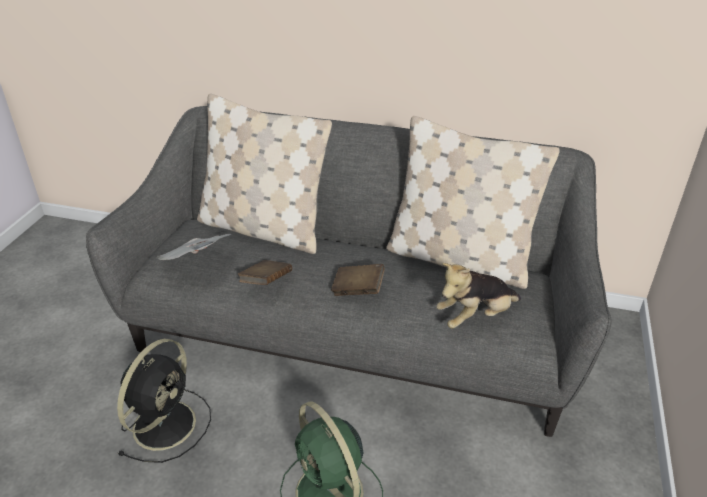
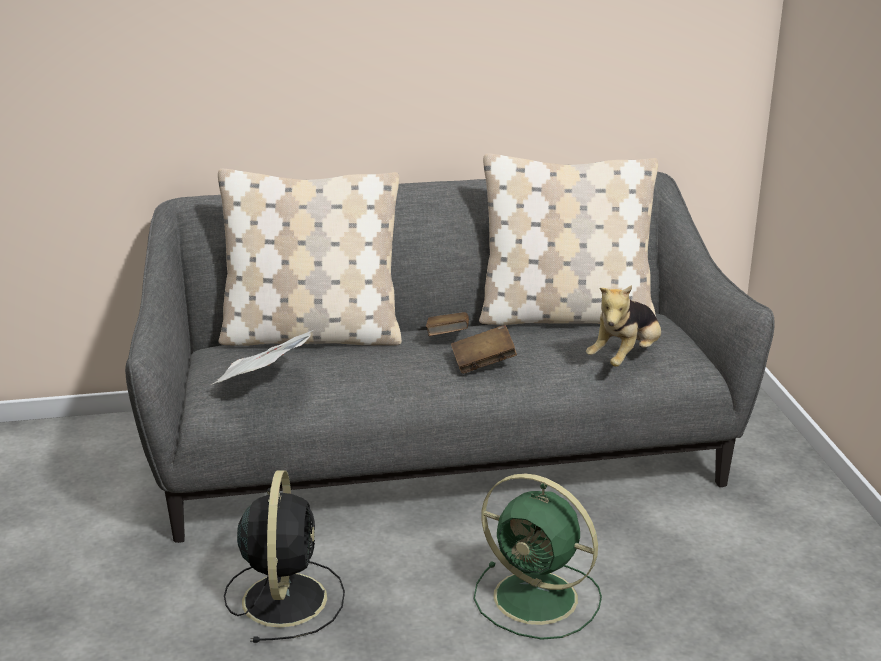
camera: 25 degrees left, 10 degrees down
brown book [238,260,292,285] -> brown book moved to [426,312,469,336]

